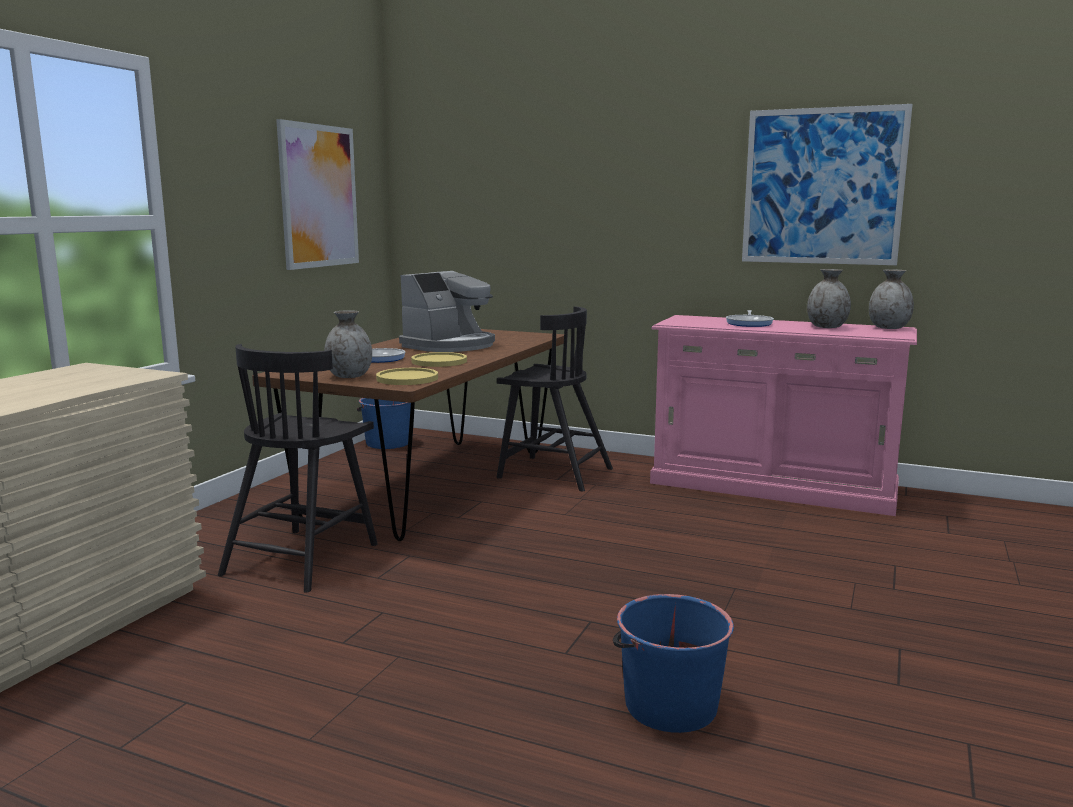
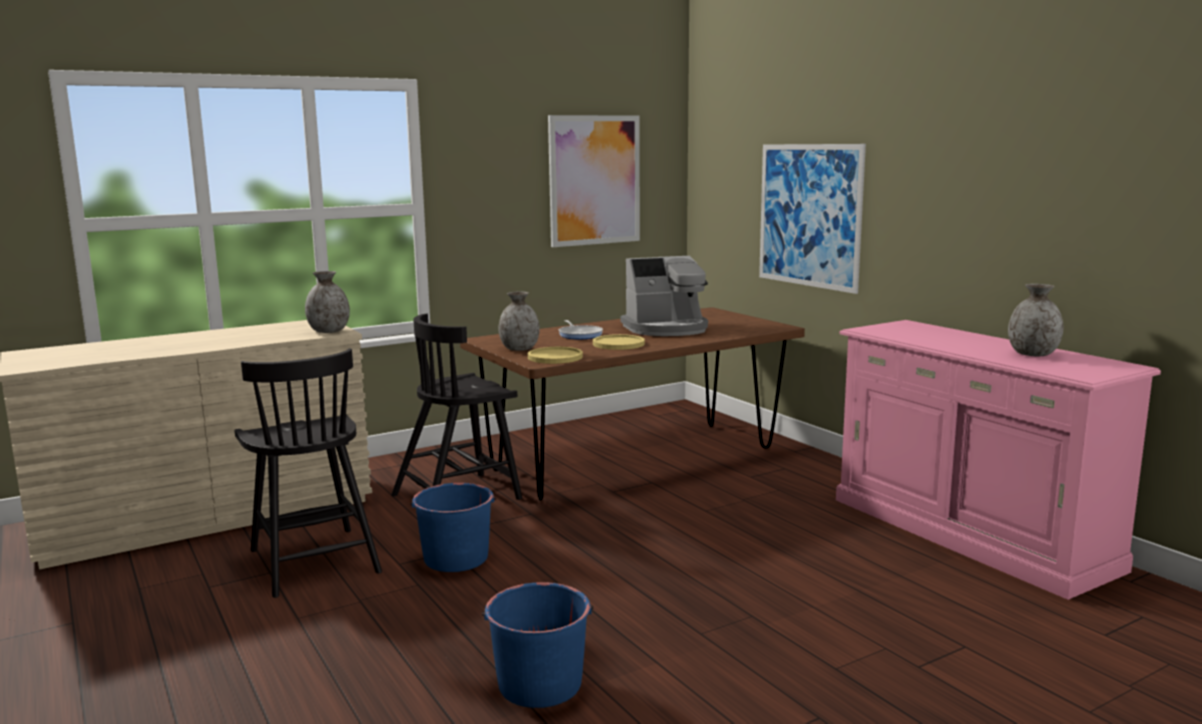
camera: 35 degrees right, 0 degrees up
blue bucket [357,398,411,449] -> blue bucket moved to [410,483,496,572]
black chair [496,307,613,491] -> black chair moved to [234,348,382,598]
frying pan [726,310,774,327] -> none
picture [742,104,913,265] -> picture moved to [759,144,866,294]
grey vase [869,269,914,329] -> grey vase moved to [305,271,350,333]

